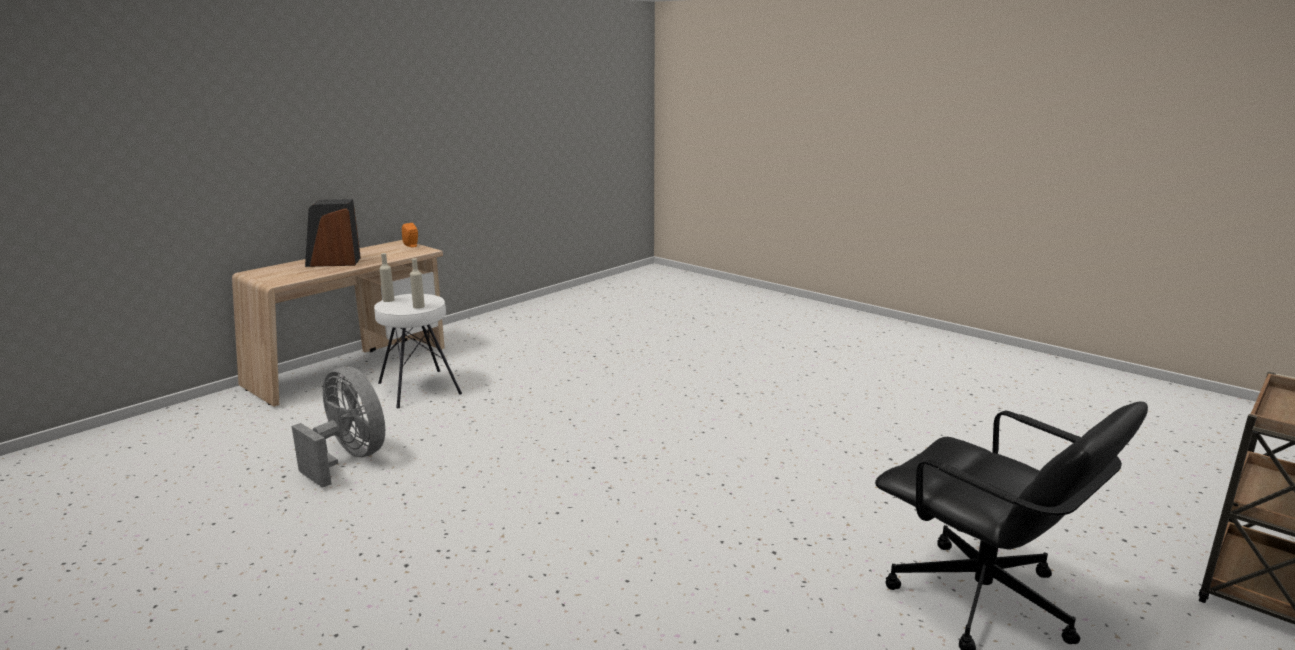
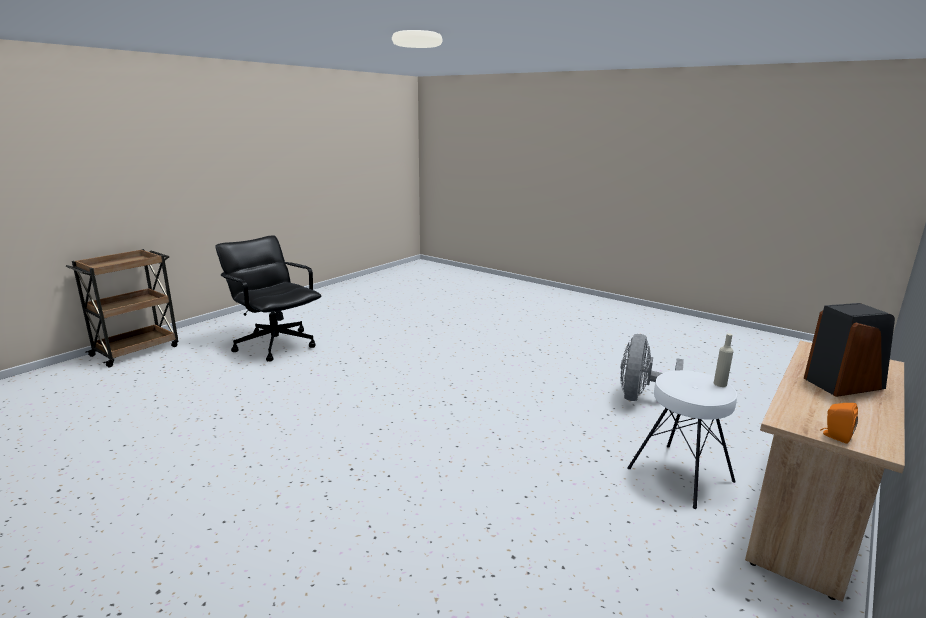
camera: 175 degrees right, 0 degrees up
grey fan [292,367,385,488] -> grey fan turned 75 degrees clockwise [620,334,684,401]
beige bottle [410,258,425,309] -> none

